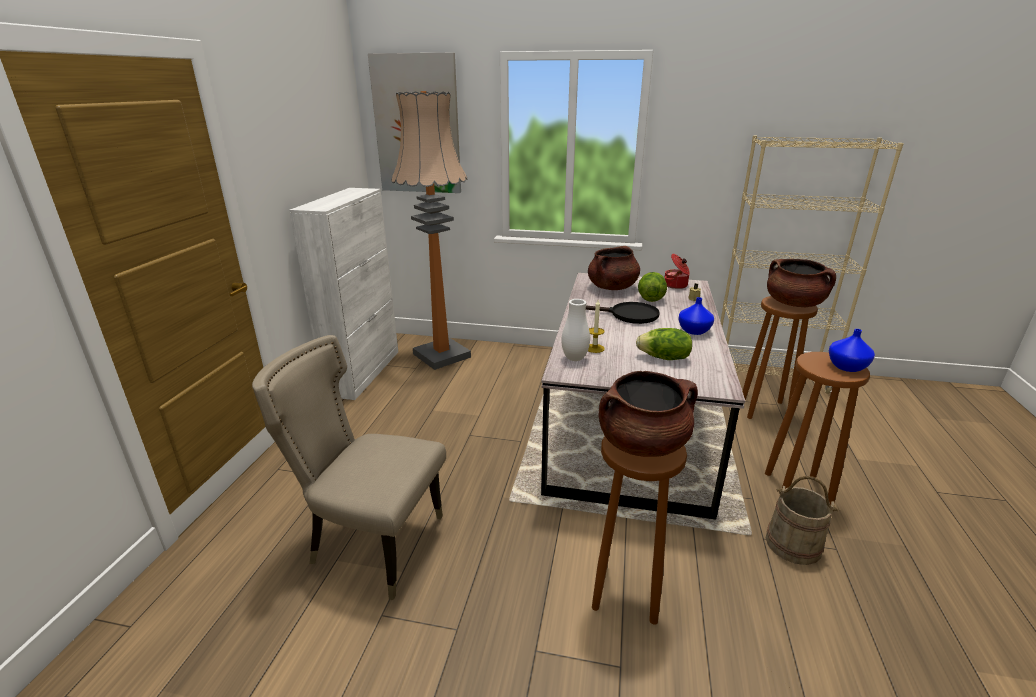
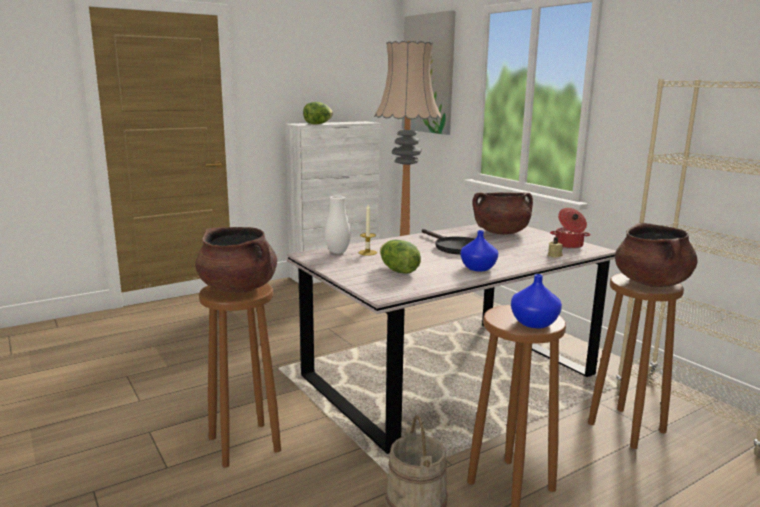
camera: 45 degrees right, 10 degrees down
beige chair [252,335,446,600] -> none
lettuce [638,272,667,302] -> lettuce moved to [303,102,333,125]

